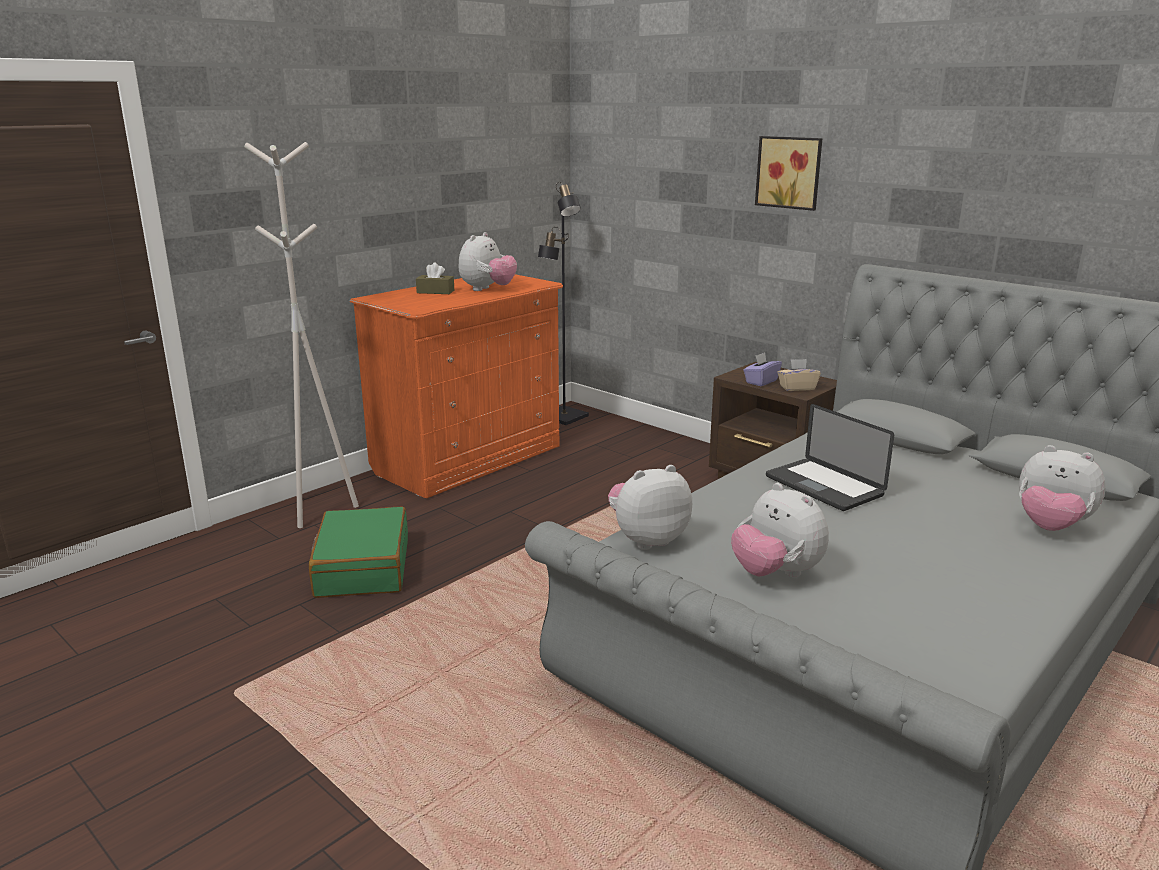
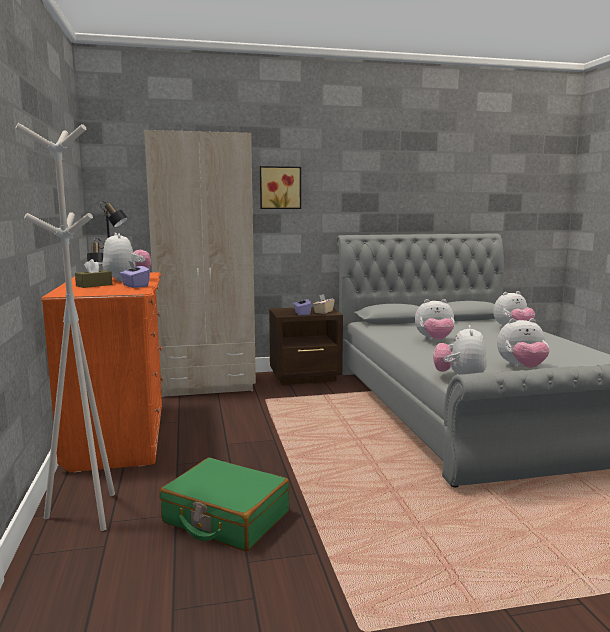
camera: 55 degrees left, 10 degrees down
laptop [766,404,894,511] -> plush toy [415,299,455,340]
none -> purple tissue box [119,261,150,288]
none -> beige wardrobe [144,130,256,397]

